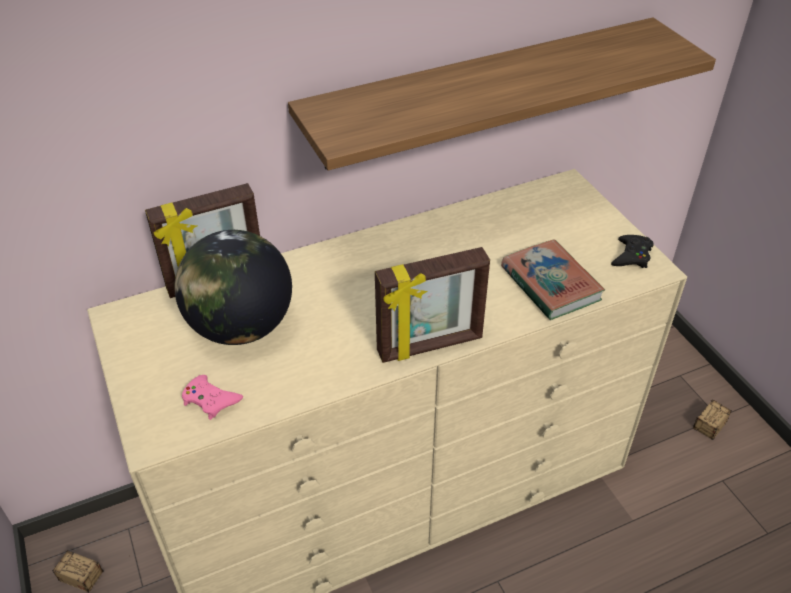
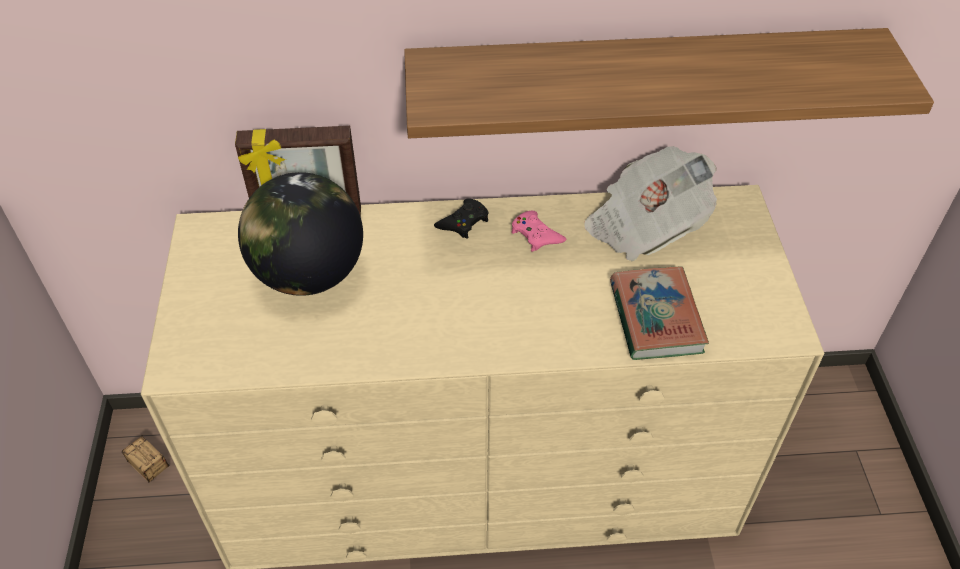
camera: 20 degrees right, 5 degrees up
pink game controller [182,375,243,420] -> pink game controller moved to [511,210,566,252]
picture frame [375,247,490,363] -> none
black game controller [611,235,654,268] -> black game controller moved to [434,198,489,239]
storage box [693,400,731,440] -> none
none -> newspaper [584,146,717,261]

